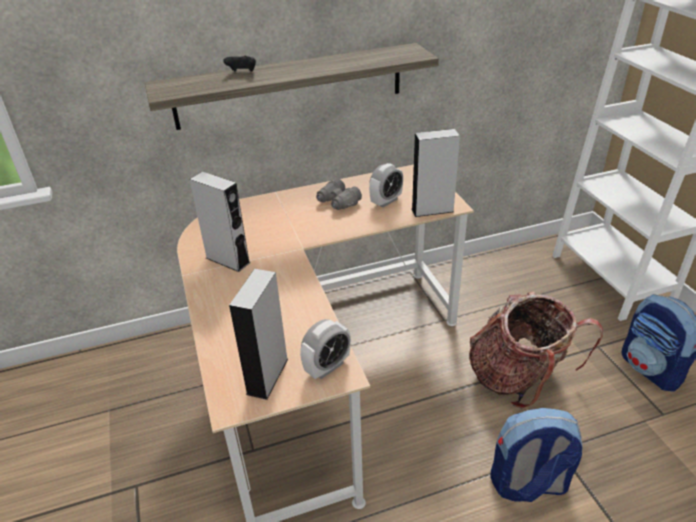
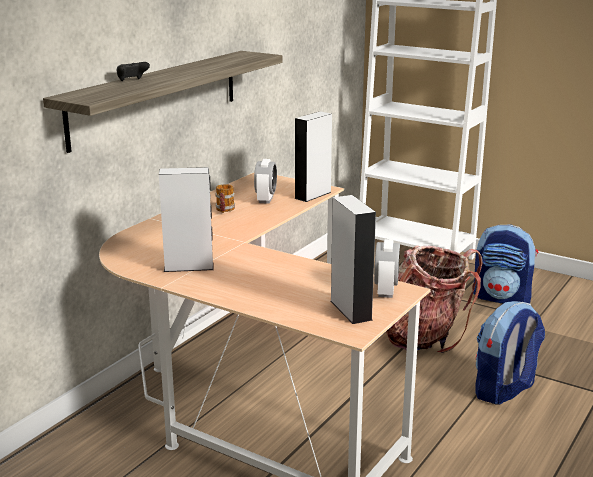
camera: 40 degrees left, 15 degrees down
grey binoculars [316,179,362,210] -> mug [215,184,235,213]

